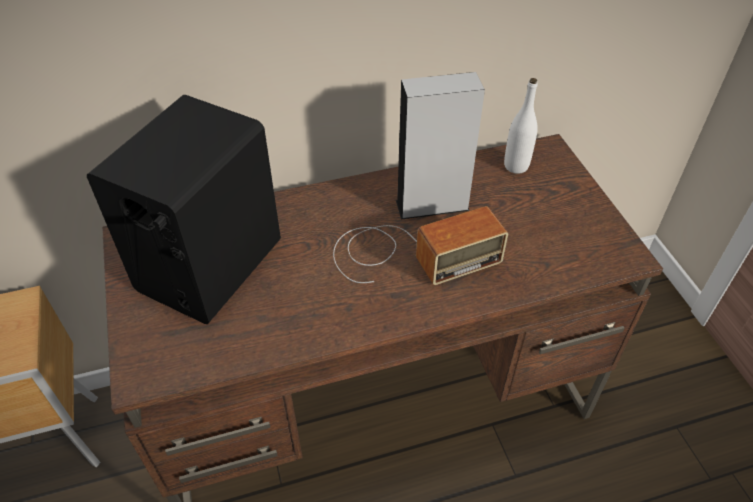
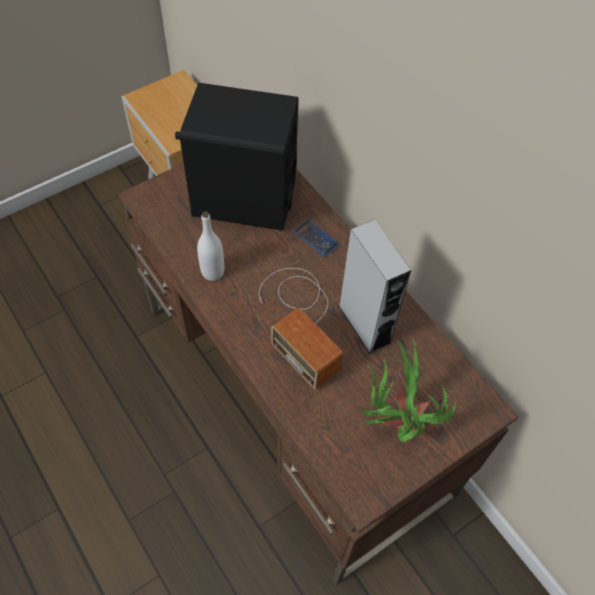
camera: 70 degrees right, 10 degrees up
white bottle [504,78,538,174] -> white bottle moved to [197,211,224,281]
none -> phone [293,219,340,257]
none -> potted plant [361,337,456,442]

